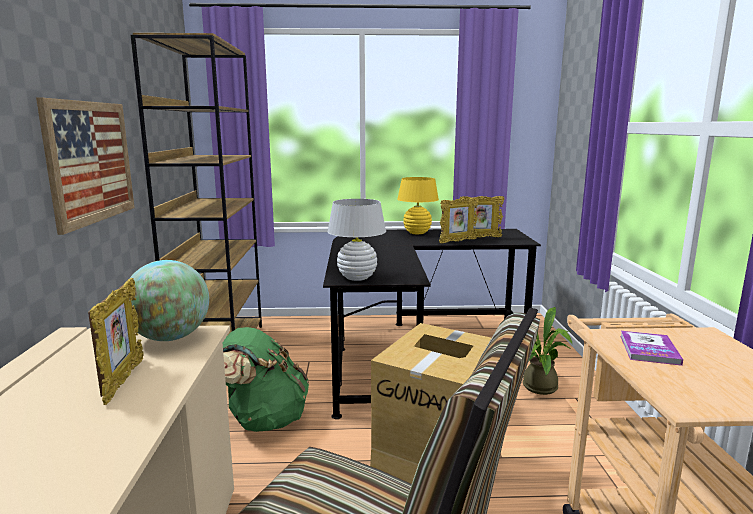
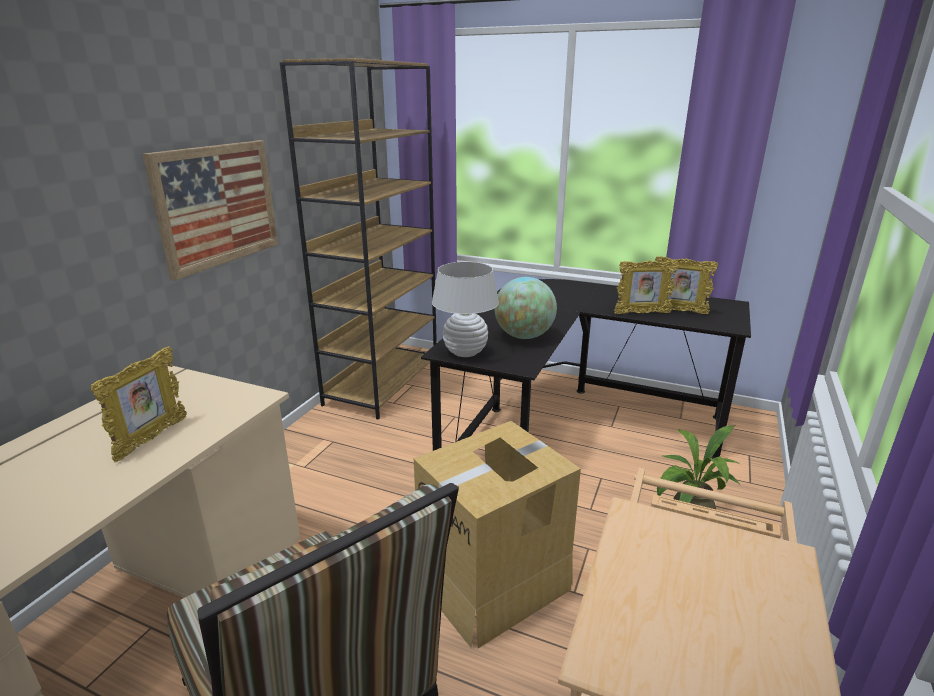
camera: 25 degrees right, 10 degrees up
globe [129,260,209,341] -> globe moved to [495,277,557,339]
green backpack [223,327,309,432] -> none
yellow table lamp [397,177,439,234] -> none
book [620,331,683,366] -> none

